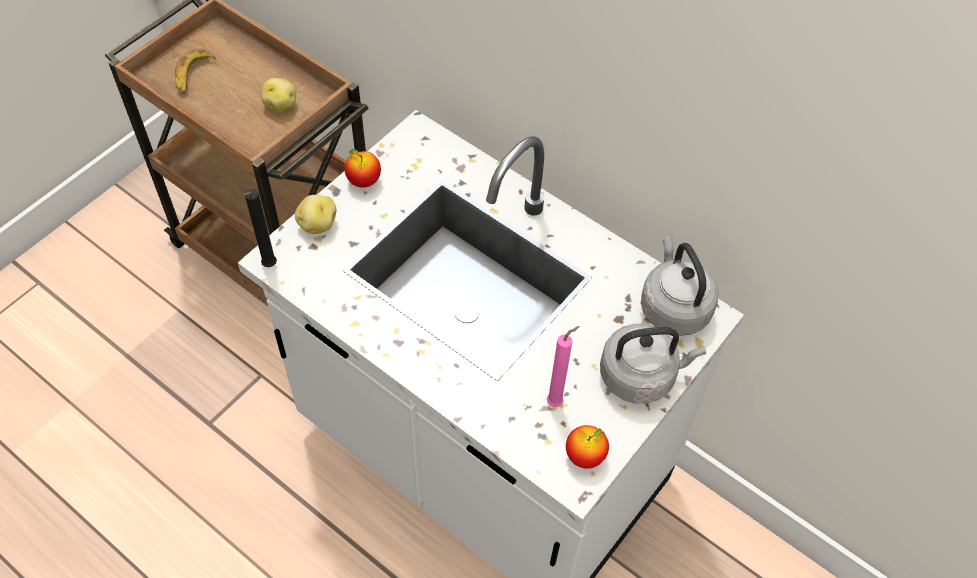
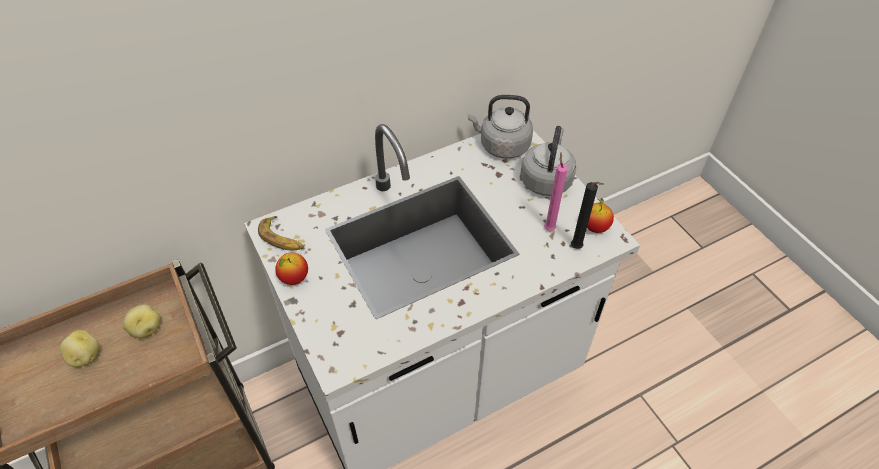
camera: 65 degrees left, 5 degrees down
banana [175,48,216,94] -> banana moved to [258,216,304,250]
black candle [242,189,277,267] -> black candle moved to [571,182,604,249]
potato [295,195,336,234] -> potato moved to [60,330,99,367]

